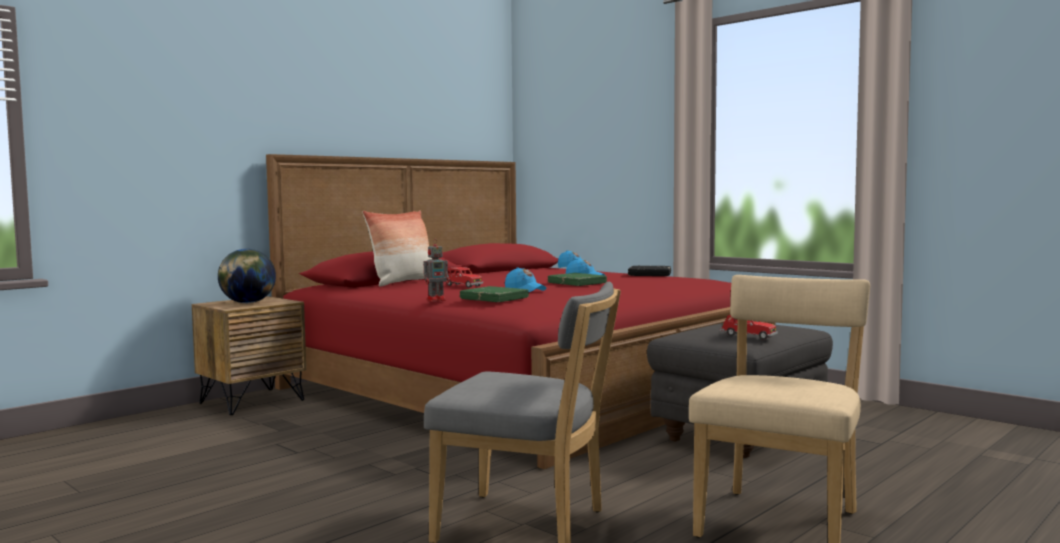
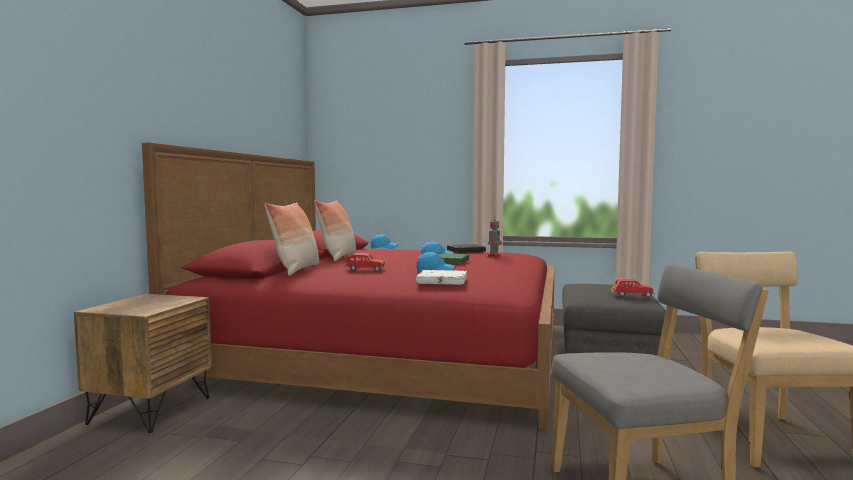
camera: 30 degrees left, 0 degrees up
globe [218,249,276,303] -> none
toy robot [423,240,450,302] -> toy robot moved to [487,216,502,257]
green book [460,286,529,302] -> white book [416,270,467,285]
none -> pillow [314,200,356,261]

